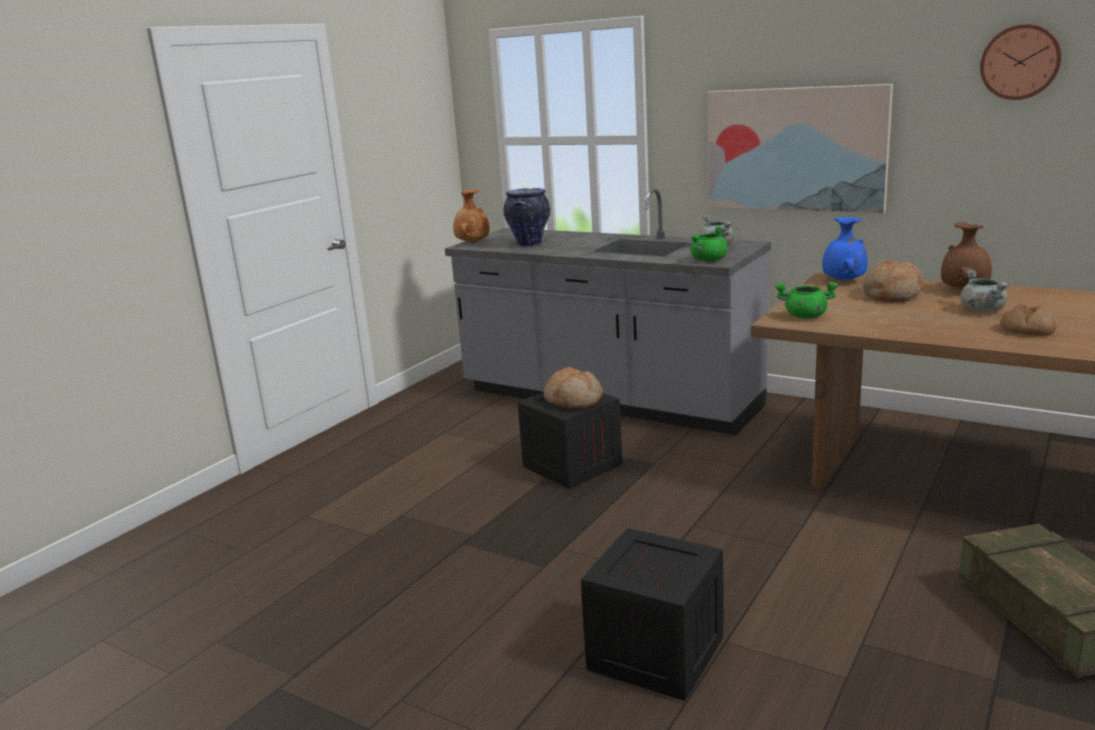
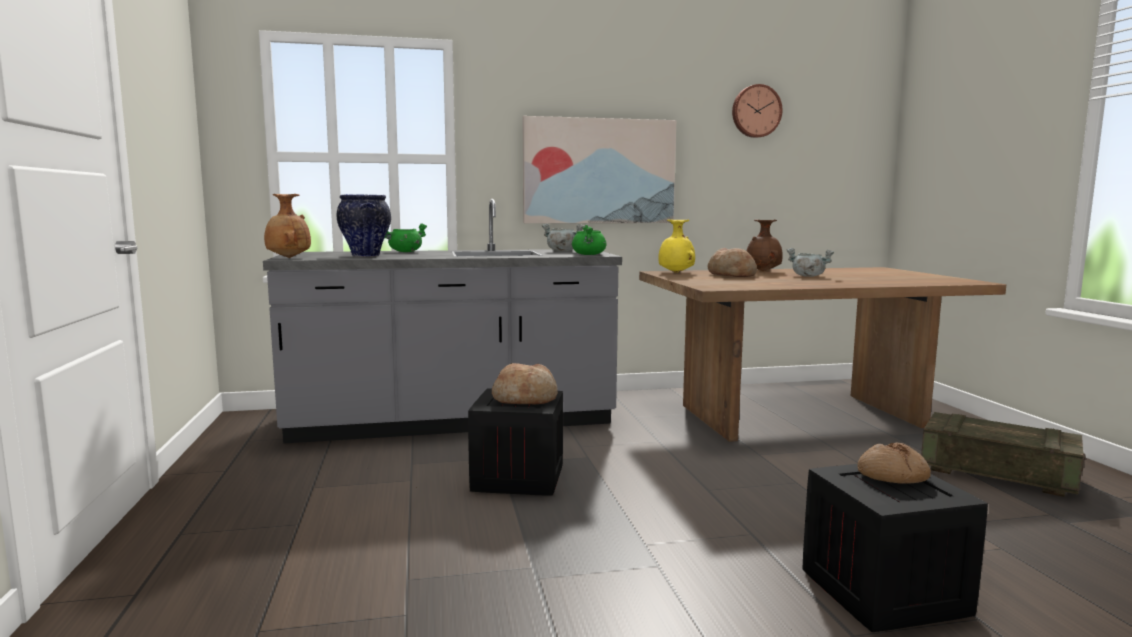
camera: 45 degrees left, 10 degrees down
green cooking pot [775,282,838,319] -> green cooking pot moved to [385,224,427,252]
blue vase [822,217,868,281] -> yellow vase [658,220,695,273]
bread [1000,304,1057,336] -> bread moved to [857,443,931,483]

